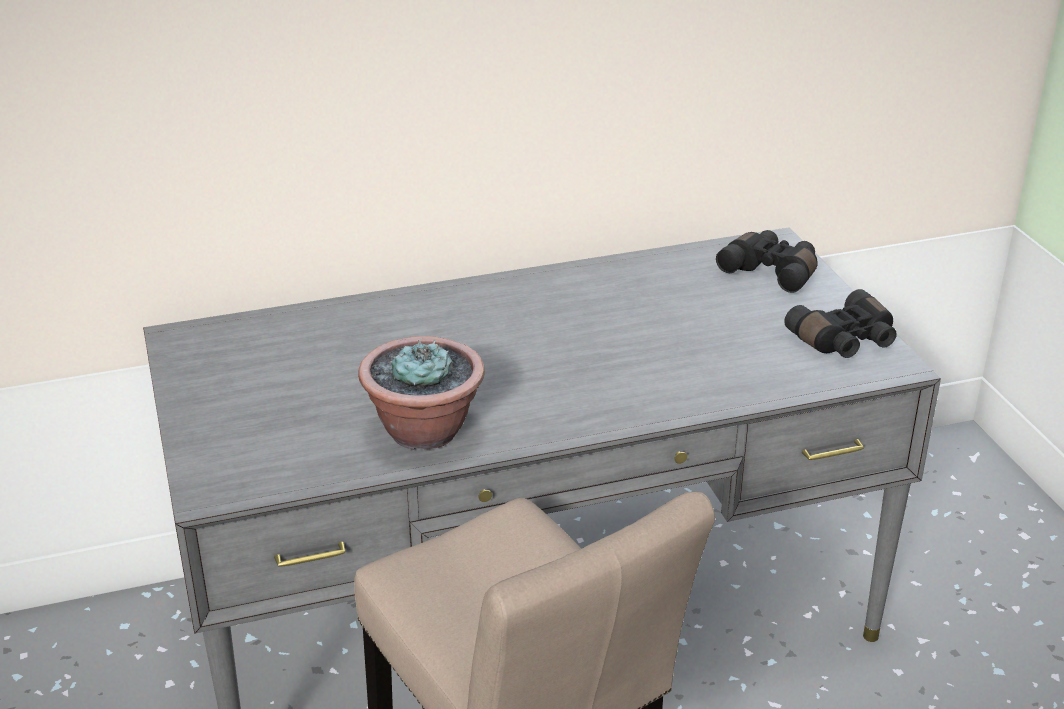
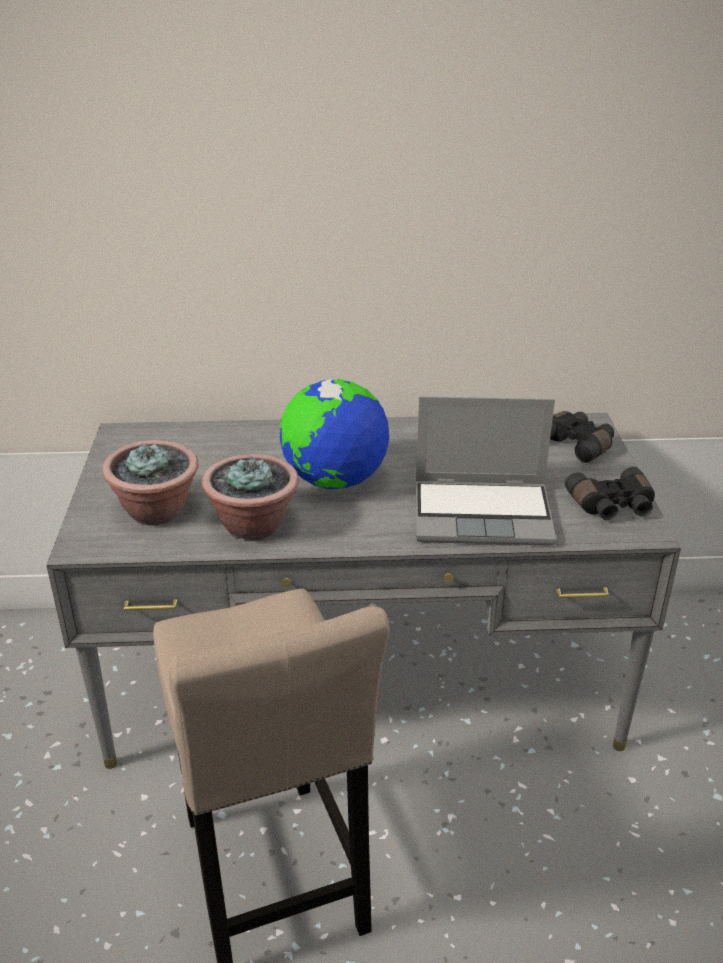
camera: 15 degrees right, 0 degrees up
none -> potted plant [102,440,198,525]
none -> globe [280,379,389,489]
none -> laptop [416,397,557,546]

